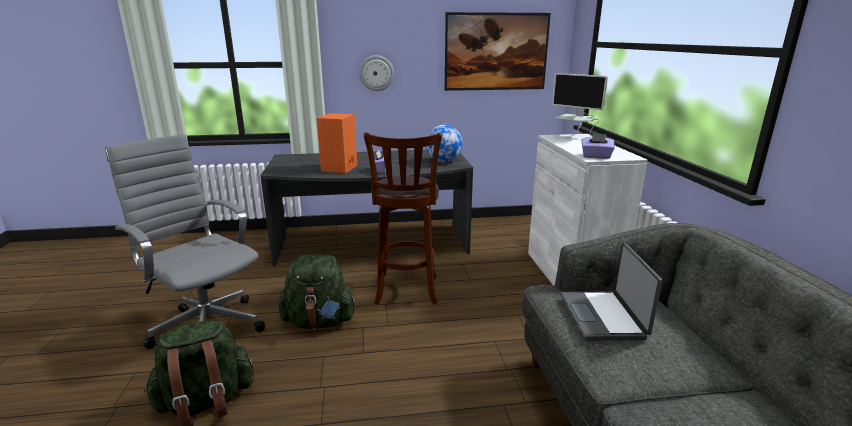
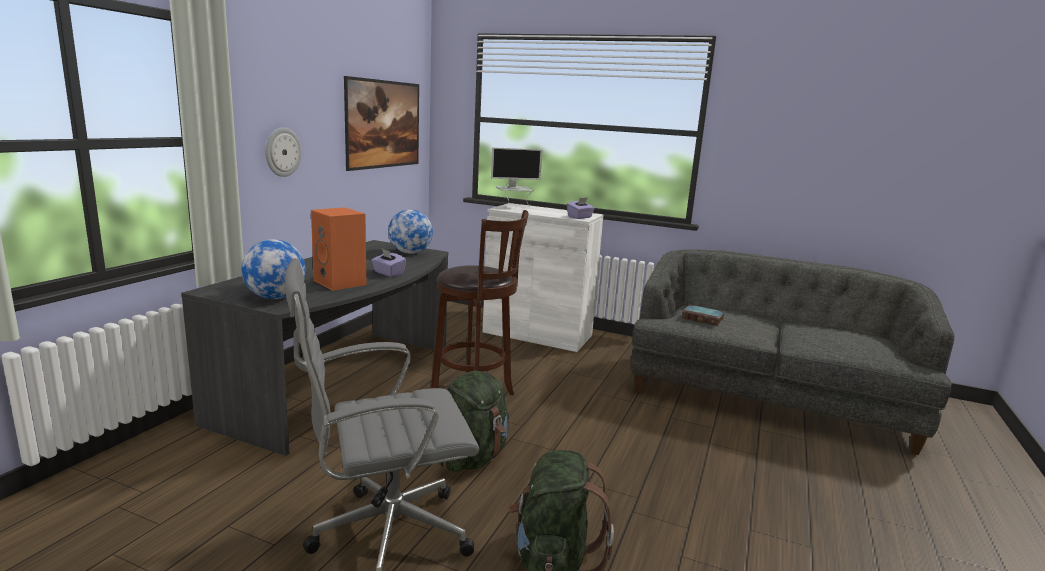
camera: 60 degrees left, 5 degrees down
laptop [560,243,662,341] -> book [682,305,725,326]
none -> globe [241,239,306,299]

